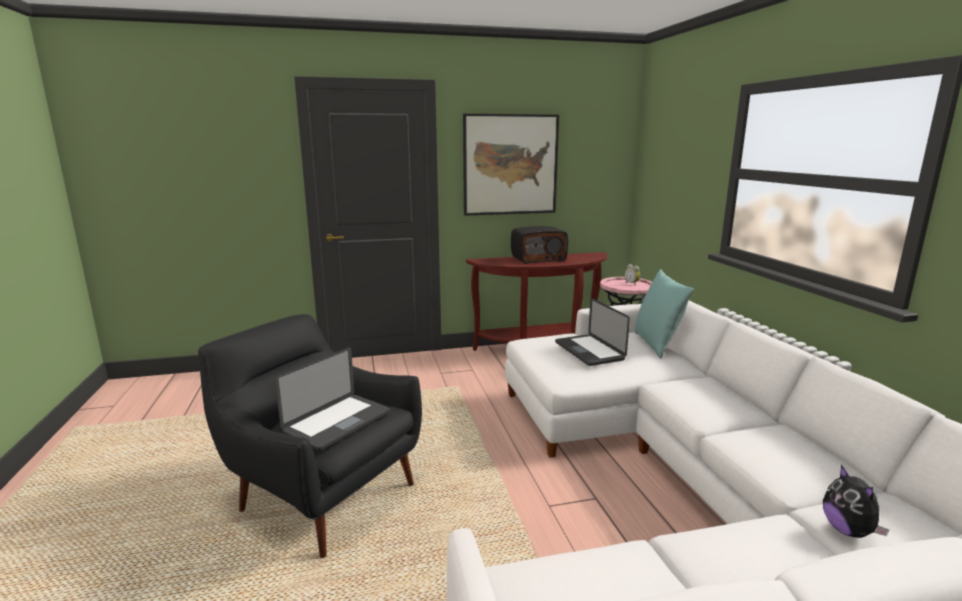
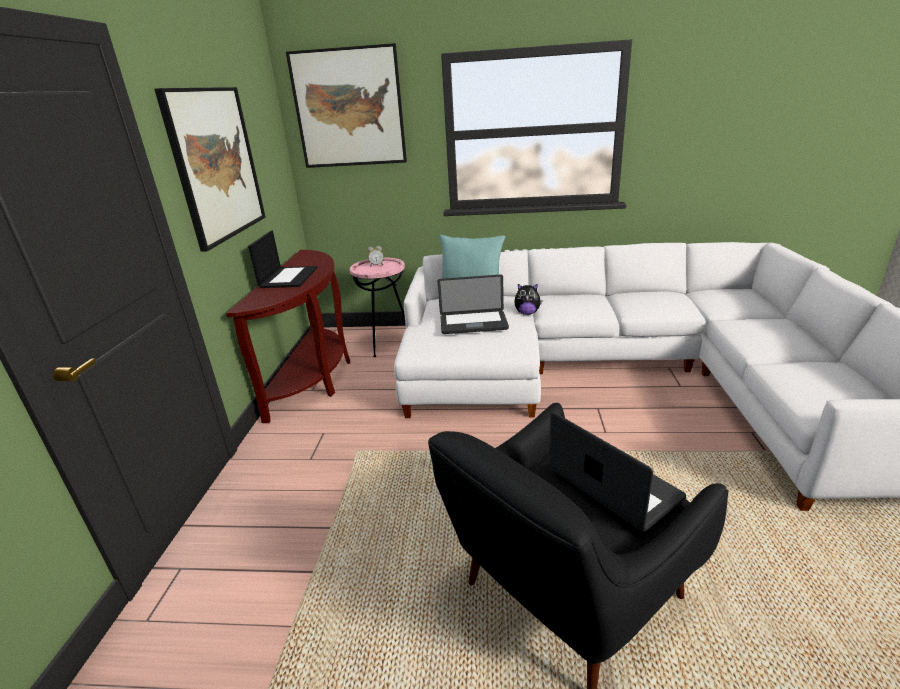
camera: 70 degrees left, 10 degrees up
radio [511,226,568,264] -> laptop [248,230,318,288]
plush toy [823,465,889,538] -> plush toy moved to [514,283,543,315]
none -> picture [286,43,407,168]

